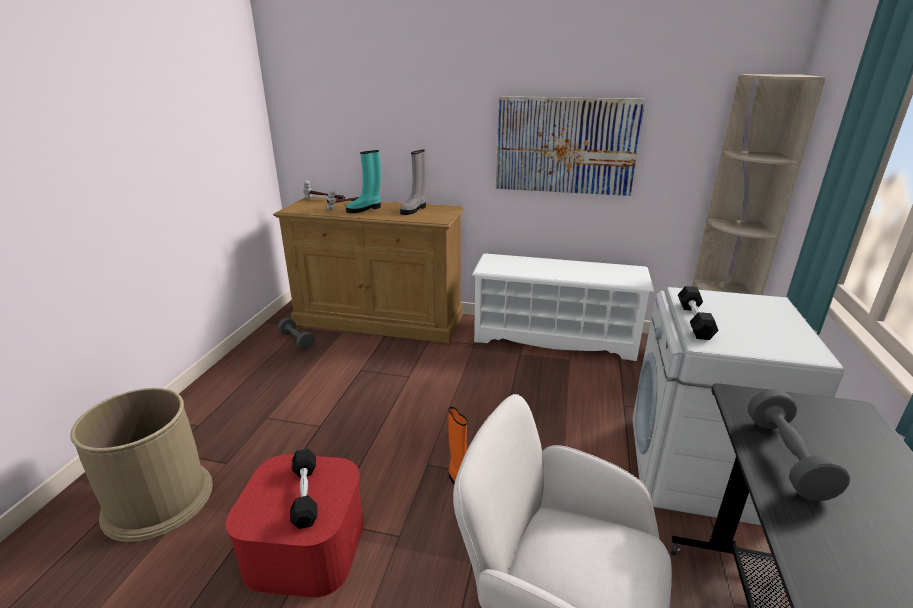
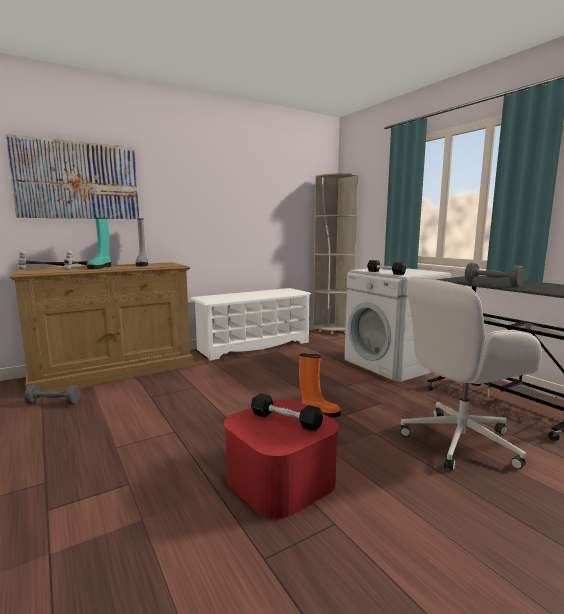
camera: 45 degrees left, 15 degrees down
brown trash can [70,388,213,542] -> none
picture [496,96,645,196] -> picture moved to [5,134,139,219]

